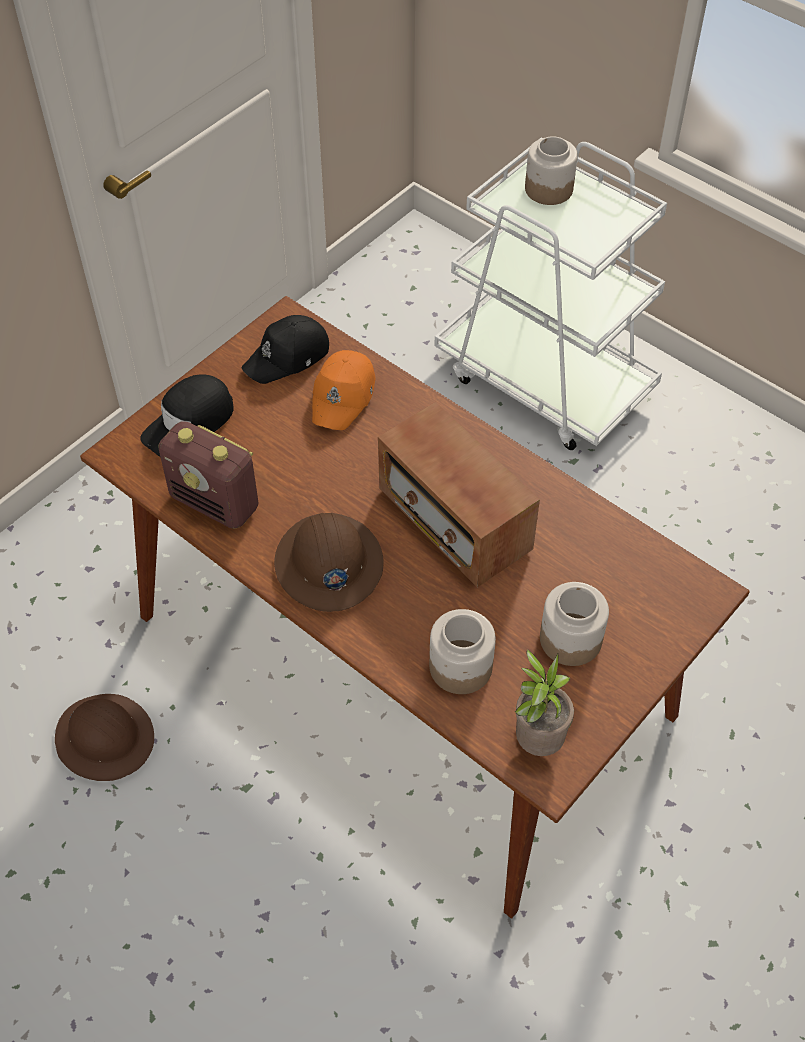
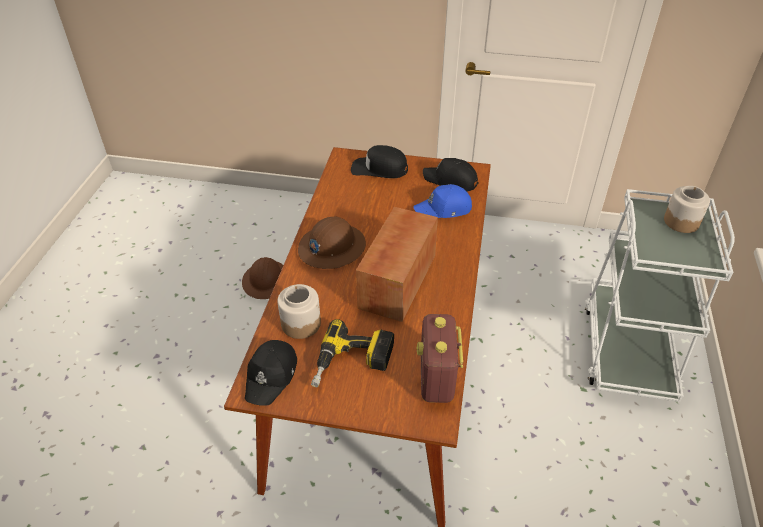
camera: 60 degrees right, 10 degrees down
radio [158,421,259,529] -> radio moved to [417,314,463,403]
orange cap [312,350,375,430] -> blue cap [413,184,472,218]
potted plant [515,650,574,756] -> black cap [245,340,297,406]
jar [540,582,609,666] -> power drill [311,319,394,387]

